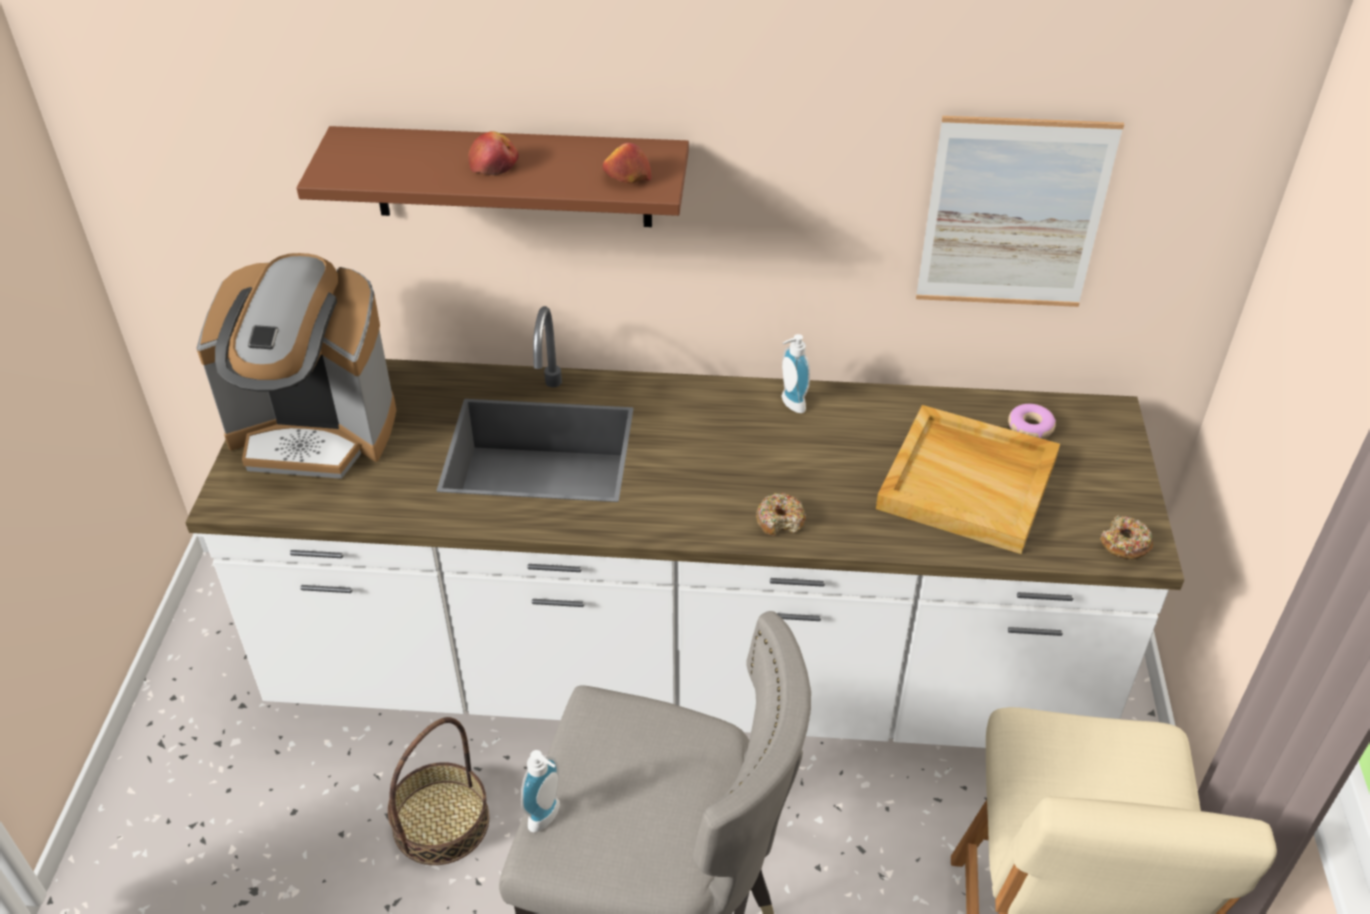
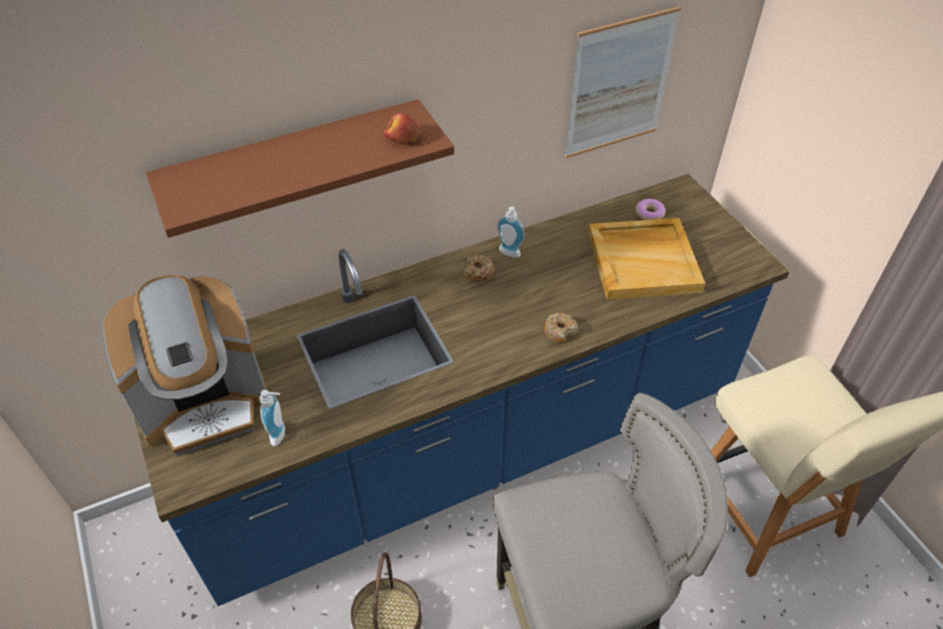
camera: 30 degrees left, 5 degrees up
white counter [185,306,1184,748] -> blue counter [134,174,790,606]
apple [468,132,518,175] -> none
soap dispenser [521,750,560,832] -> soap dispenser moved to [259,390,285,446]
donut [1100,516,1153,559] -> donut moved to [464,255,495,281]

